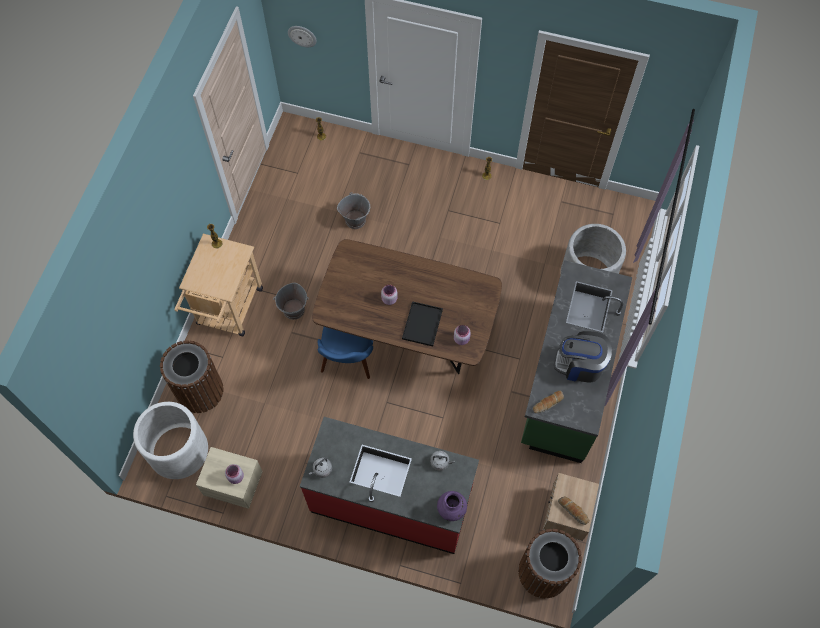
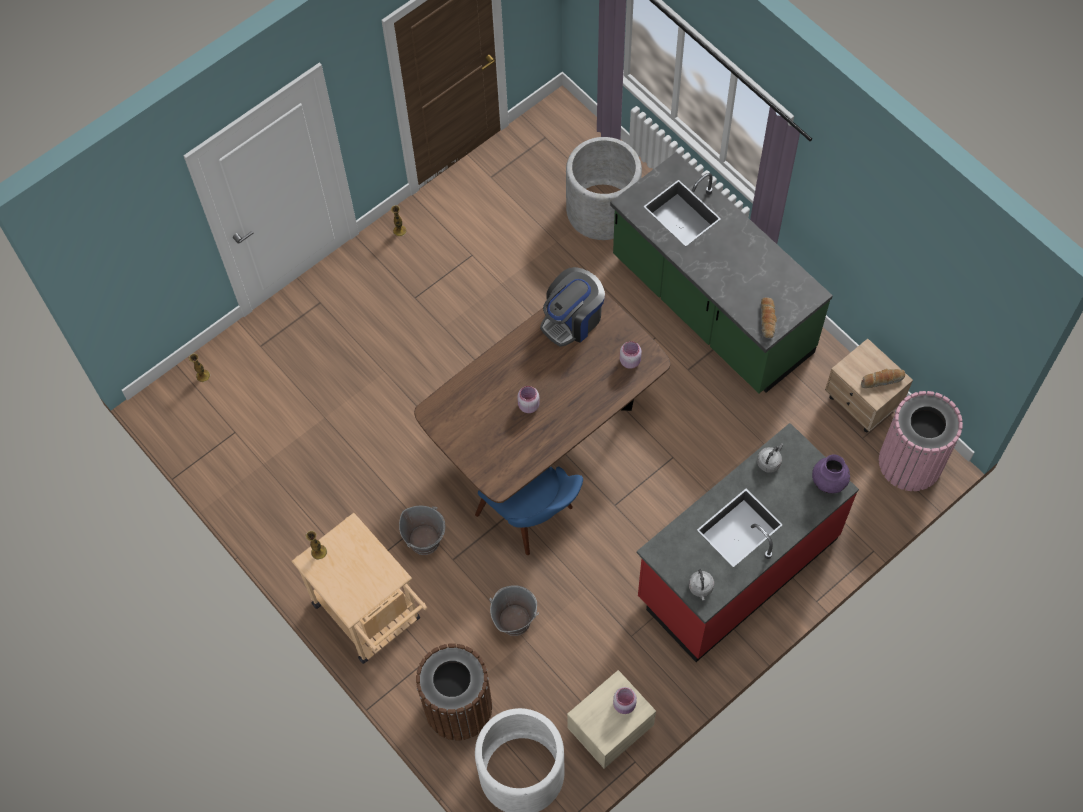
camera: 55 degrees left, 0 degrees up
wall clock [288,26,317,47] -> none
grey bucket [337,192,370,229] -> grey bucket moved to [490,585,539,636]
black tray [402,301,443,346] -> none
brown trash can [518,529,582,598] -> pink trash can [879,391,963,491]
coffee machine [554,331,612,382] -> coffee machine moved to [540,267,605,347]

